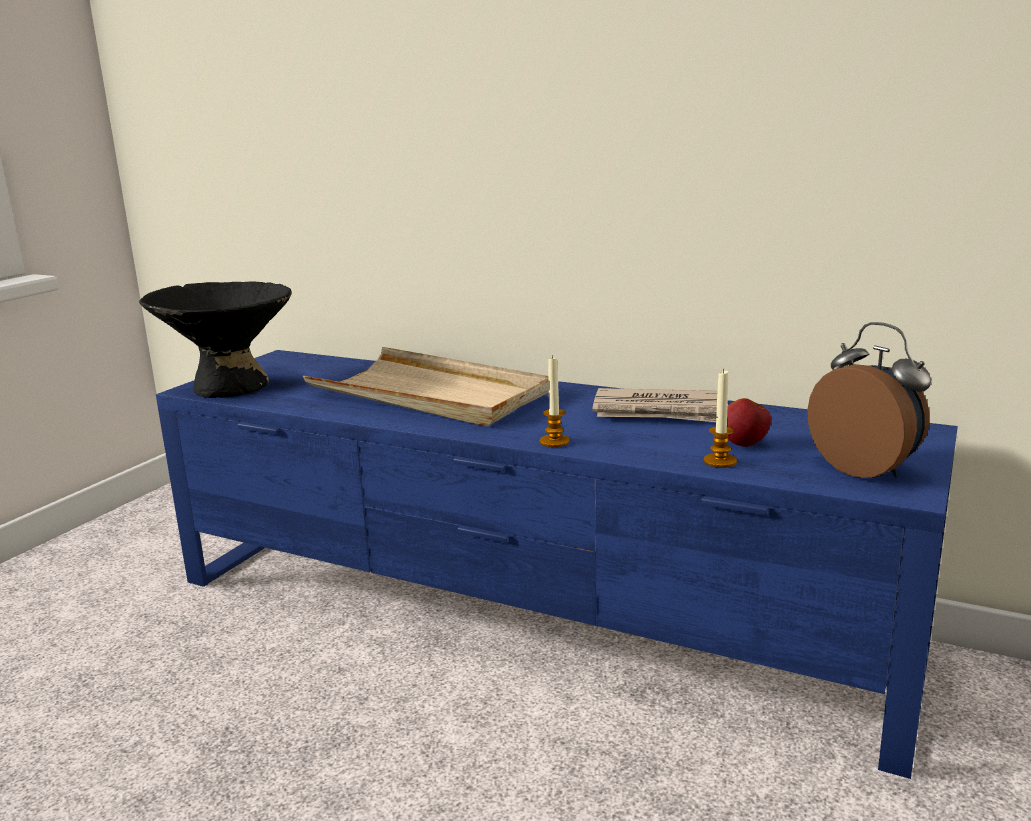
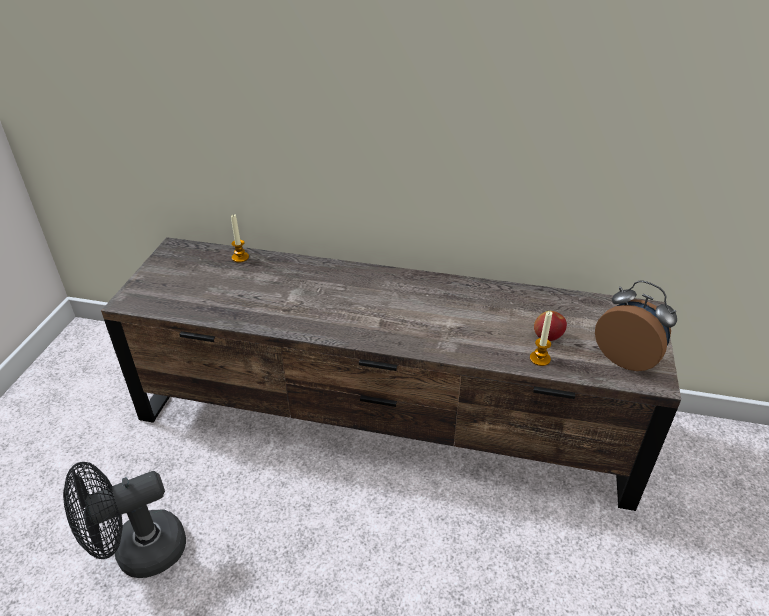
camera: 15 degrees left, 20 degrees up
black bowl [139,281,292,398] -> none
blue tv stand [156,350,958,779] -> brown tv stand [101,237,681,511]
beige tray [303,347,549,426] -> none
candle [540,355,570,447] -> candle moved to [231,214,249,263]
newspaper [592,388,717,422] -> none
none -> black fan [63,462,186,578]

